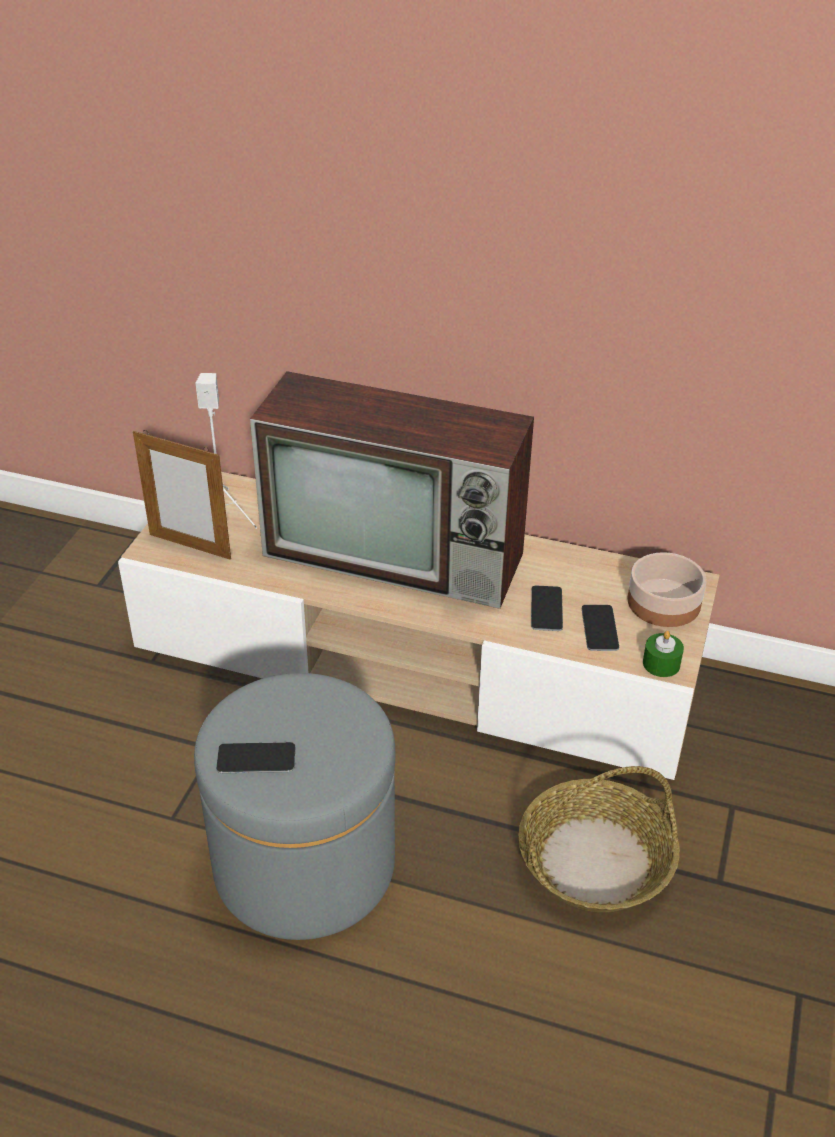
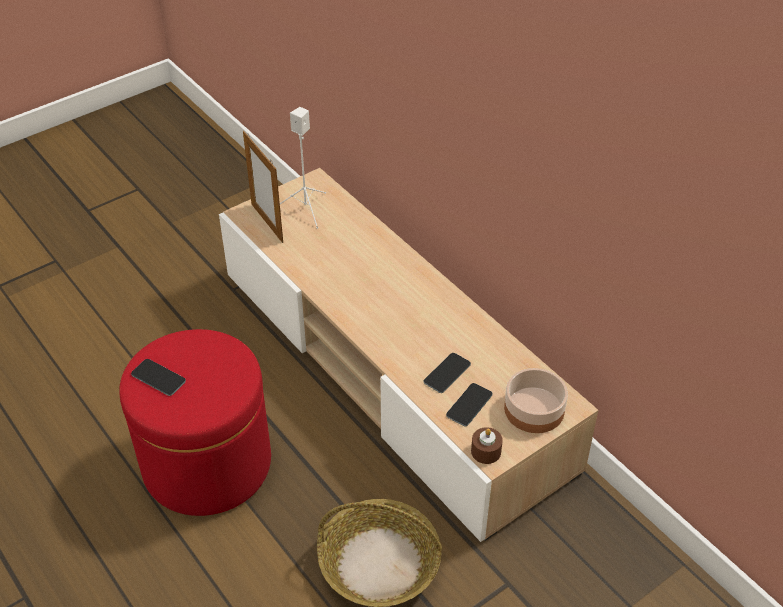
camera: 35 degrees right, 5 degrees up
grey ottoman [194,673,395,940] -> red ottoman [119,329,271,516]
television [250,371,534,609] -> none
green candle [643,631,684,677] -> brown candle [471,427,503,464]

